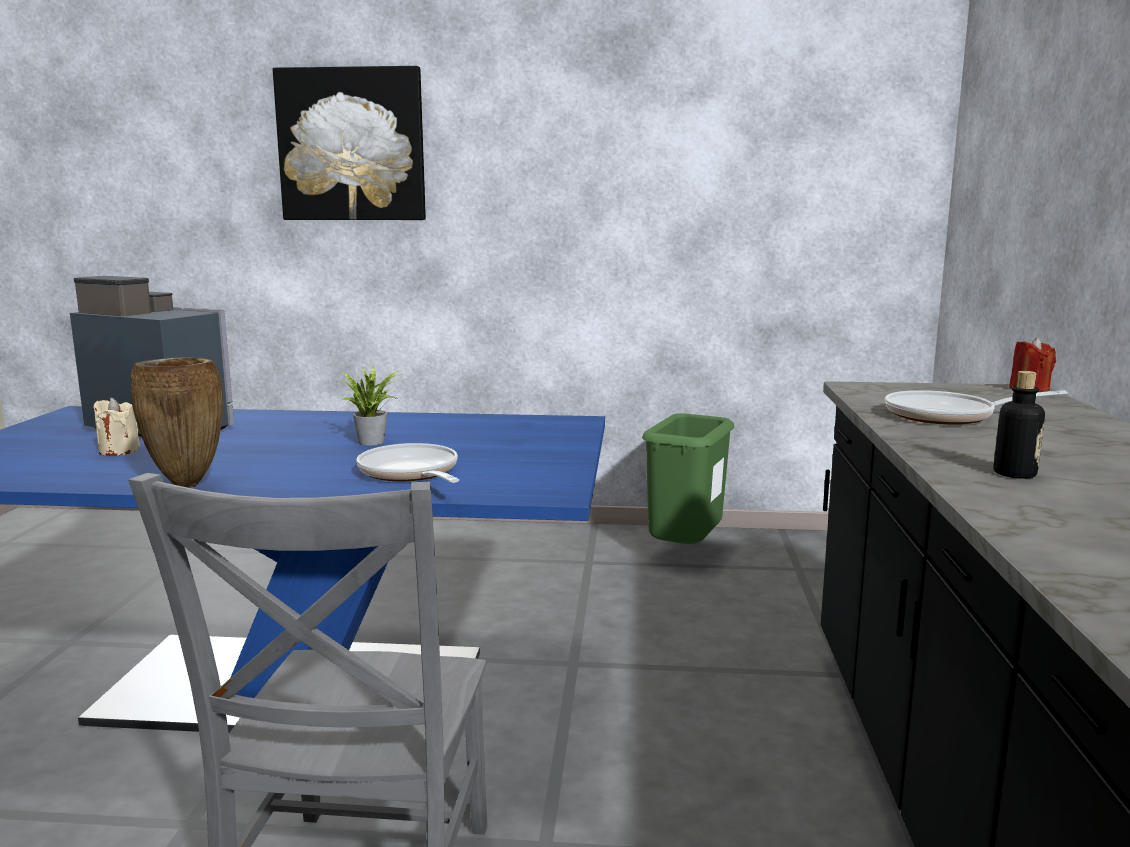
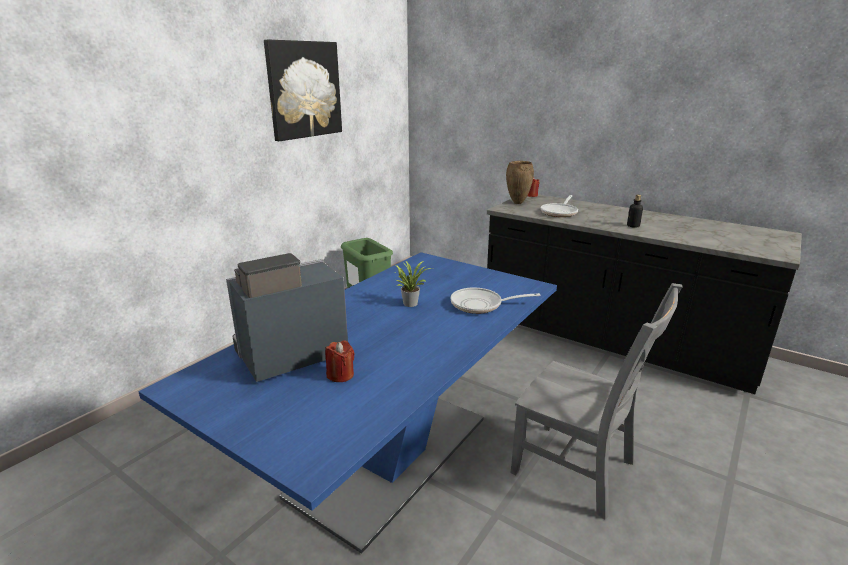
camera: 60 degrees left, 10 degrees up
beige candle [93,398,140,456] -> red candle [325,340,355,382]
brown vase [131,358,223,488] -> brown vase moved to [506,161,534,204]
picture [273,66,426,220] -> picture moved to [264,40,342,141]

